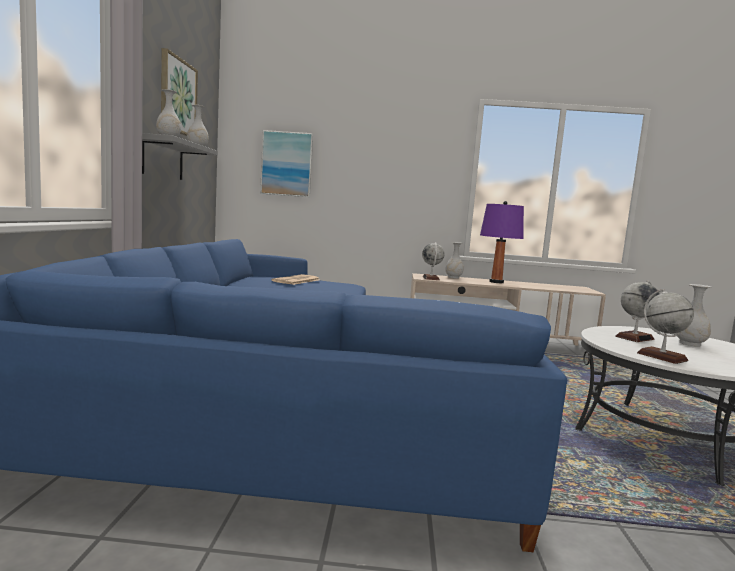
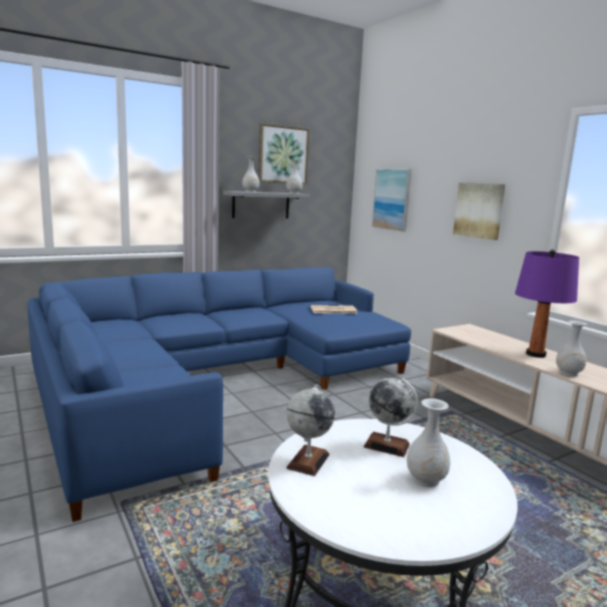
camera: 55 degrees right, 5 degrees up
globe [422,242,444,280] -> none
white vase [445,242,464,279] -> white vase moved to [556,321,587,376]
none -> picture [453,183,505,240]

